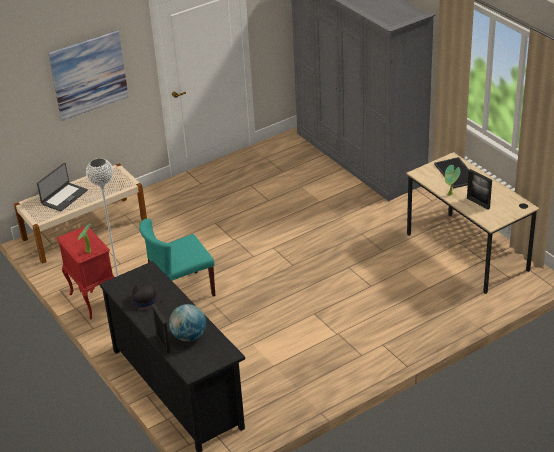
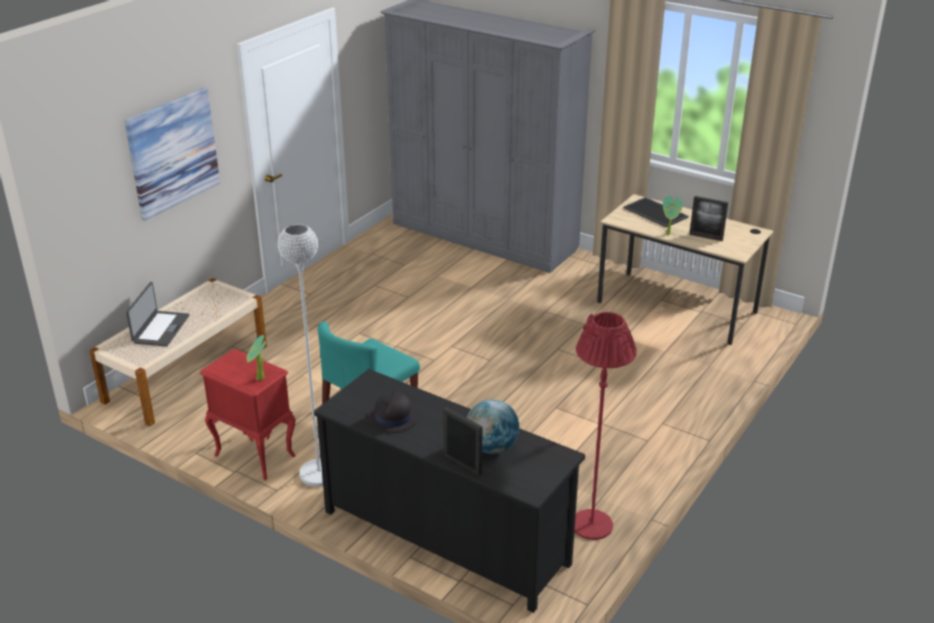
camera: 25 degrees left, 5 degrees down
none -> red floor lamp [574,312,637,540]

